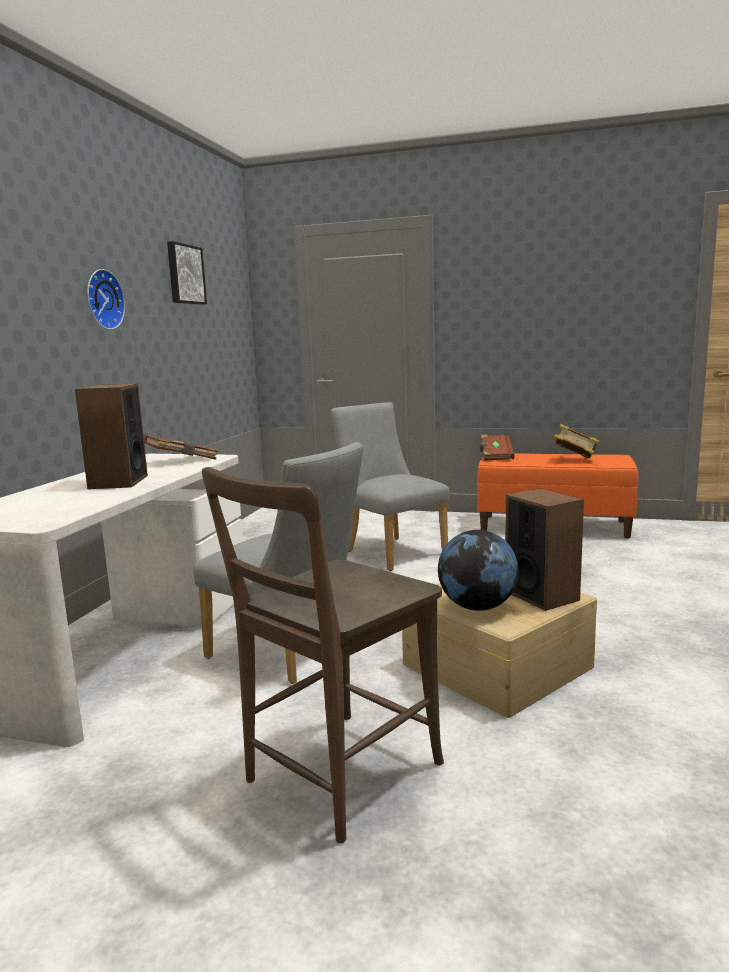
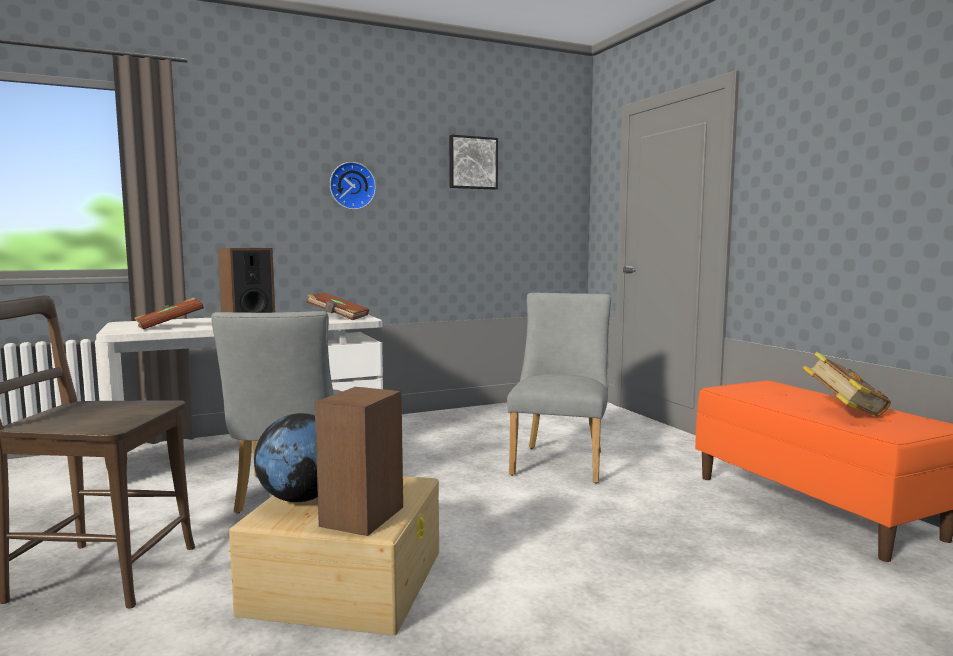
camera: 50 degrees right, 5 degrees down
brown book [480,435,515,461] -> brown book moved to [134,297,204,329]

